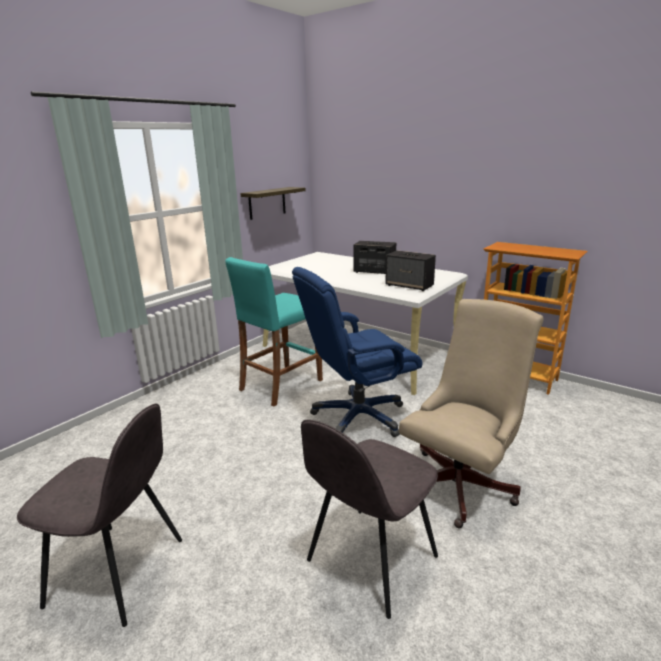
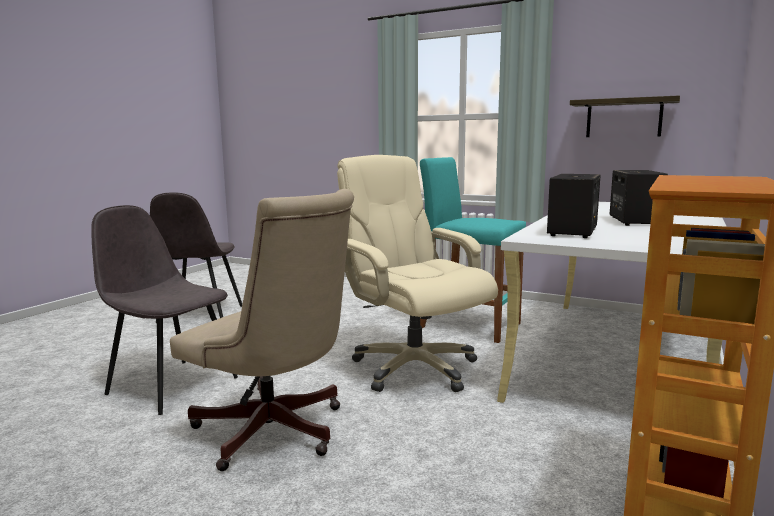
camera: 80 degrees right, 10 degrees down
blue office chair [292,267,422,437] -> beige office chair [337,155,498,392]

